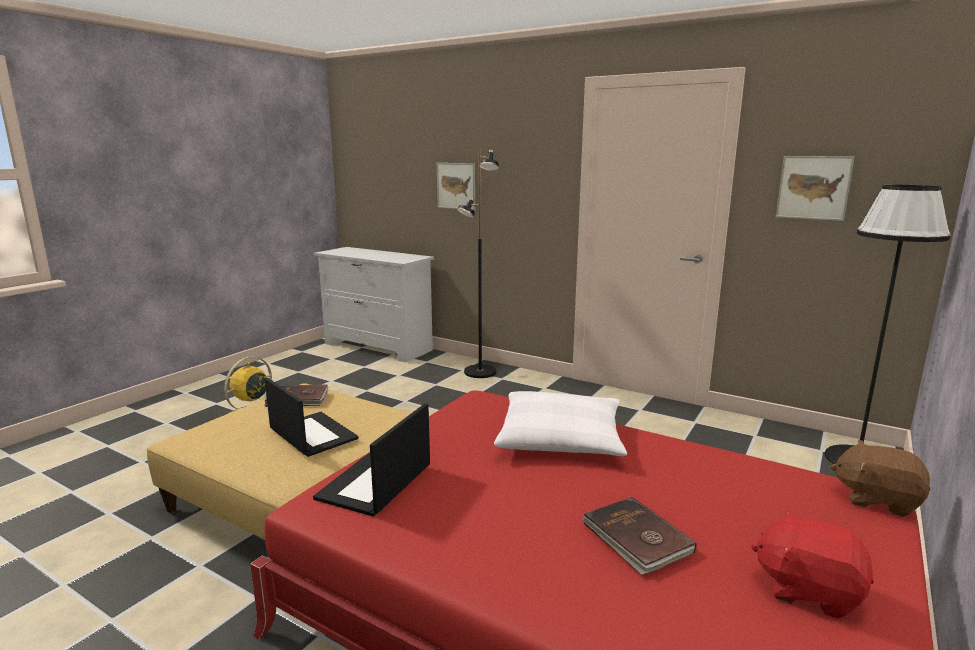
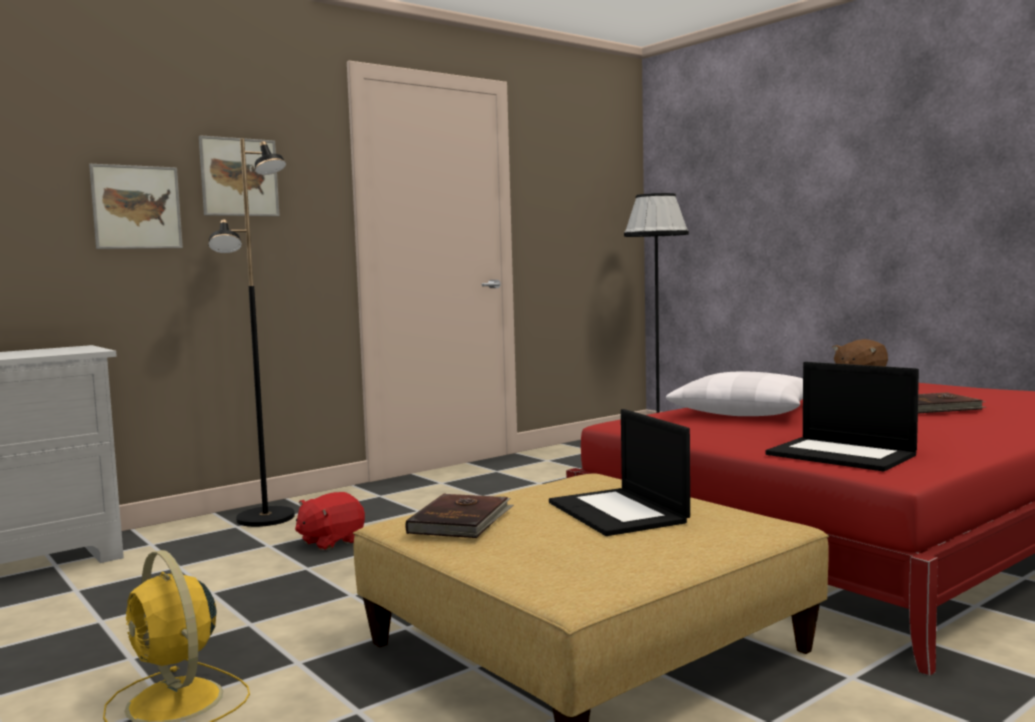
camera: 70 degrees left, 10 degrees down
laptop [265,378,359,457] -> laptop turned 90 degrees counterclockwise [549,409,690,536]
red plush toy [751,510,874,618] -> red plush toy moved to [295,492,365,550]
picture [776,156,855,221] -> picture moved to [199,135,280,216]

